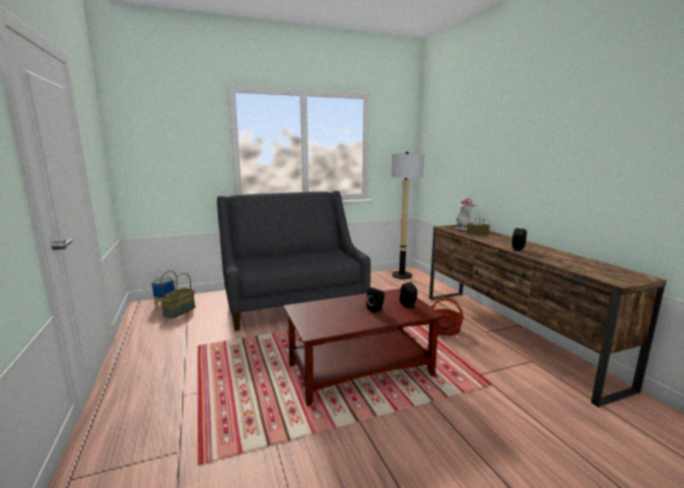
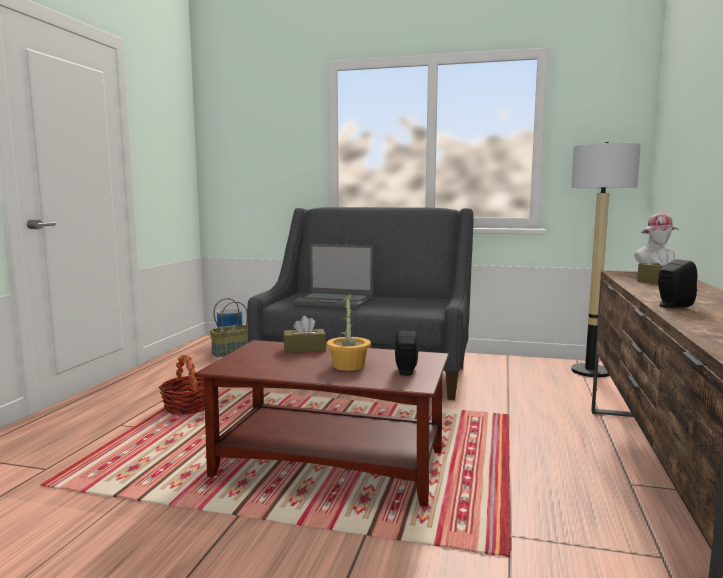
camera: 35 degrees right, 5 degrees down
black speaker [366,287,385,313] -> potted plant [326,293,371,371]
basket [432,297,464,336] -> basket moved to [159,355,205,415]
none -> brown tissue box [283,316,326,353]
none -> laptop [292,244,373,309]

